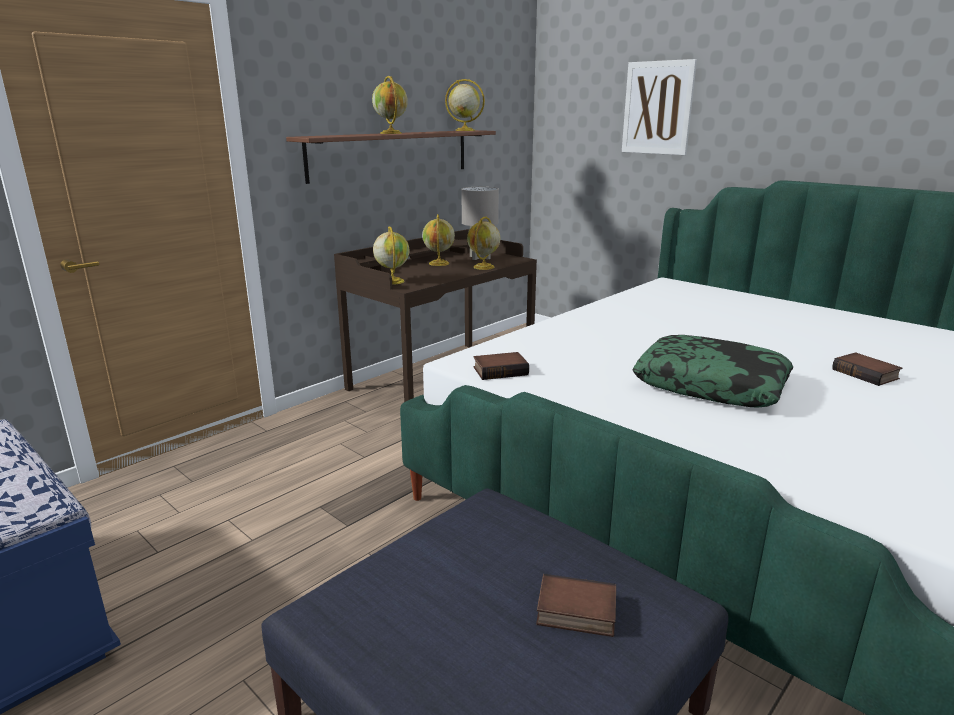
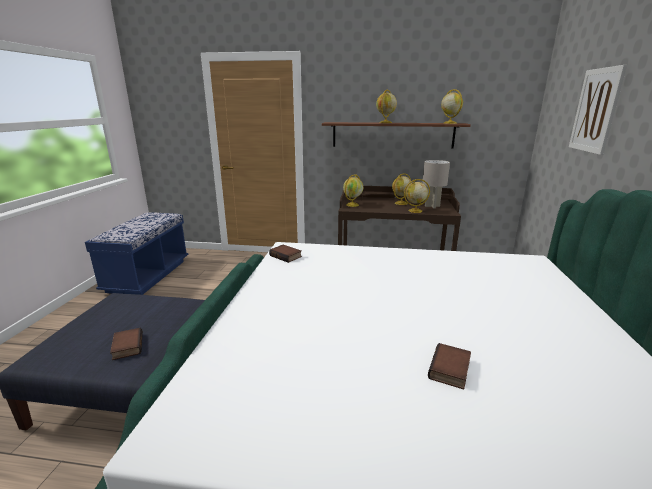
camera: 55 degrees right, 0 degrees up
pillow [632,335,793,407] -> none

